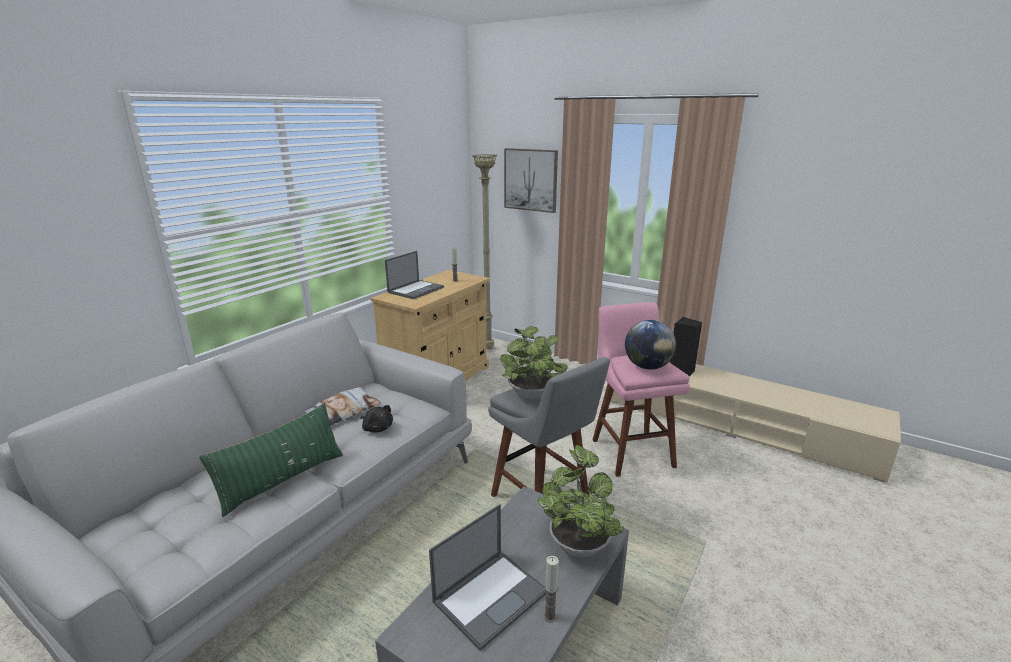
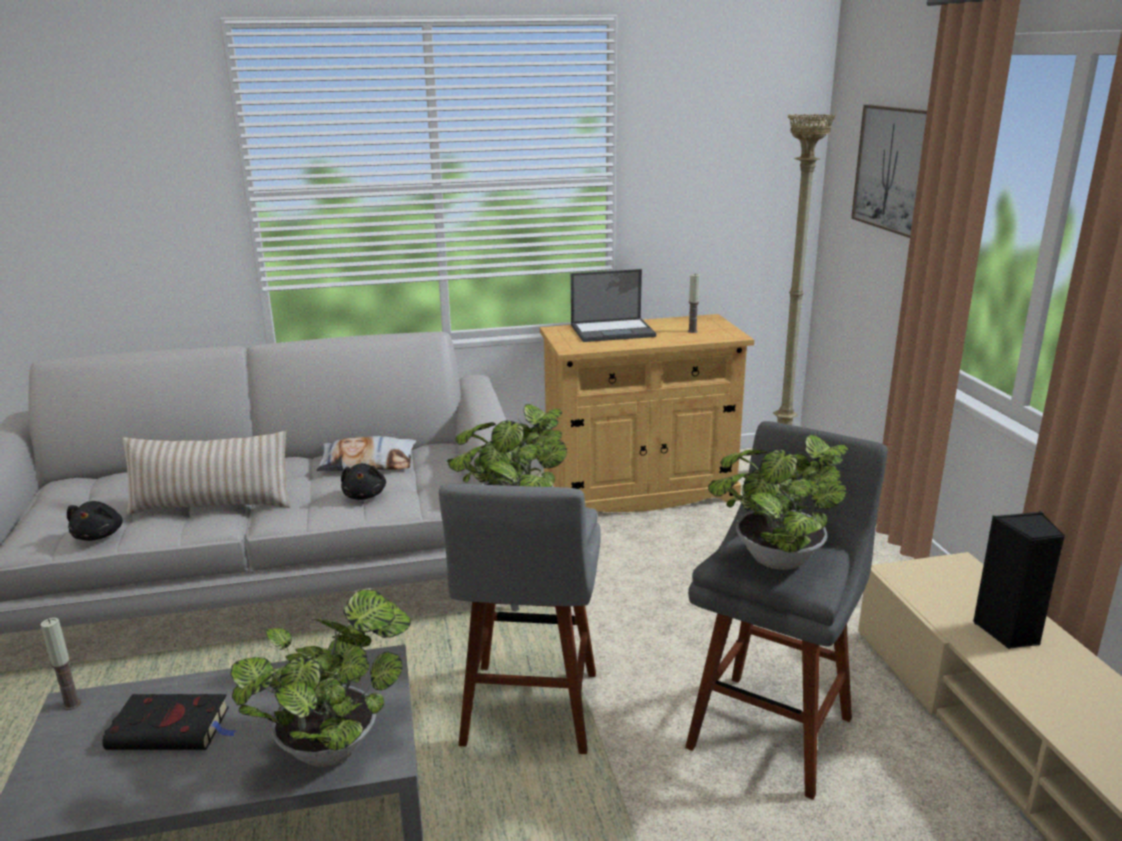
camera: 45 degrees right, 0 degrees up
green pillow [199,403,343,517] -> beige pillow [122,431,290,515]
laptop [429,504,546,651] -> black book [102,694,237,750]
candle [544,556,559,623] -> candle moved to [40,618,81,710]
pink stool [593,302,690,477] -> grey stool [685,421,888,800]
globe [625,320,676,370] -> potted plant [708,435,849,570]
none -> black plush toy [67,501,123,541]

